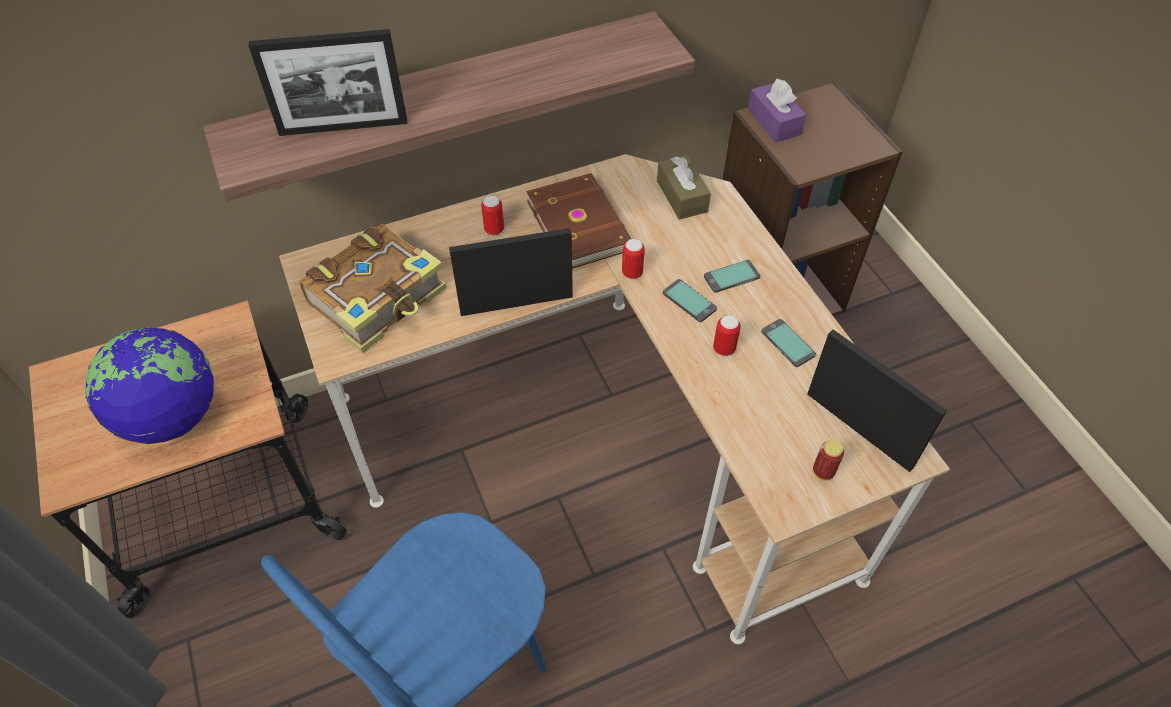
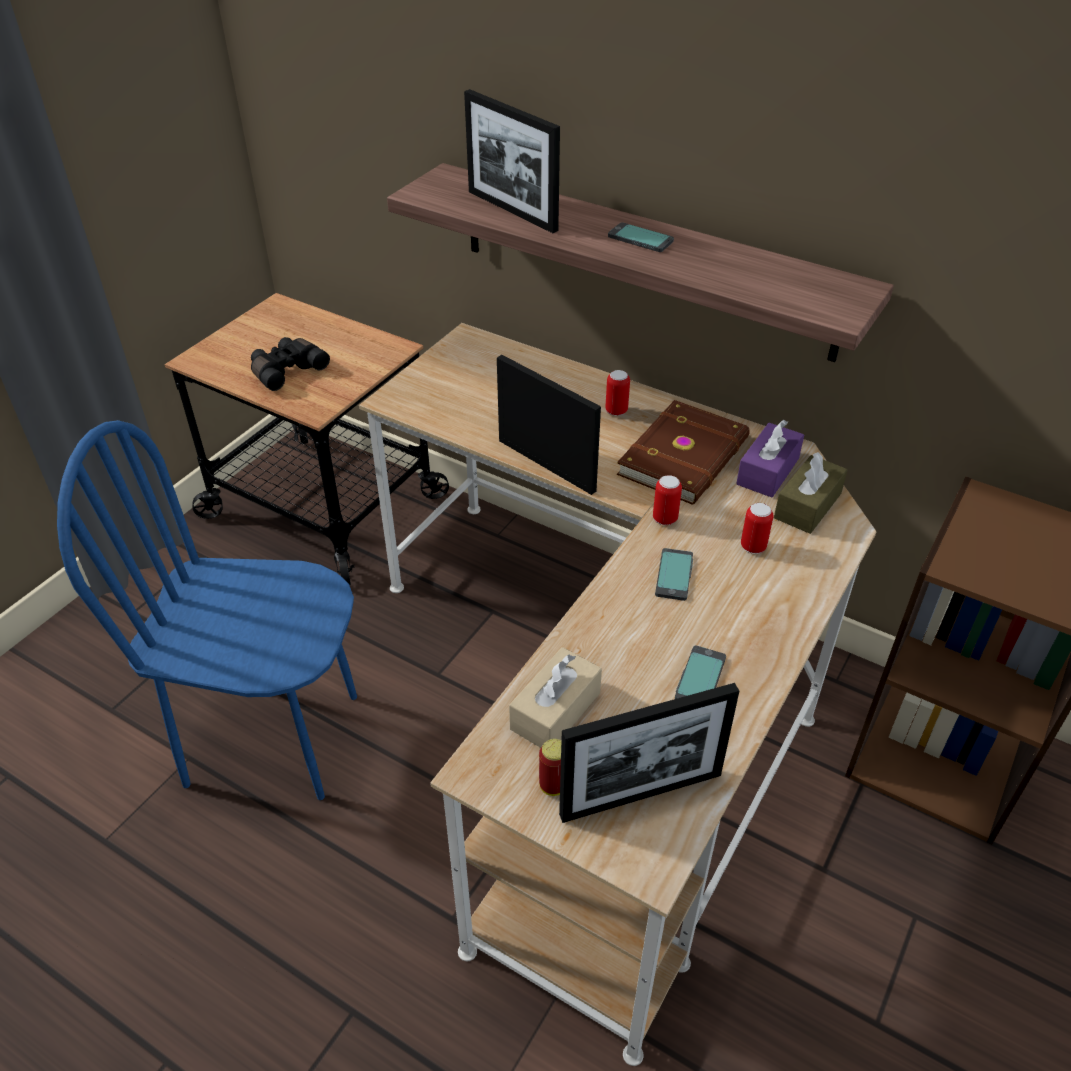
camera: 55 degrees right, 10 degrees down
globe [85,327,214,444] -> black binoculars [251,337,330,391]
book [299,224,446,353] -> none
phone [704,260,760,293] -> phone moved to [608,222,674,252]
can [713,315,741,356] -> can moved to [741,503,773,554]
purple tissue box [748,78,806,142] -> purple tissue box moved to [736,420,804,497]
picture frame [807,329,947,472] -> picture frame turned 60 degrees clockwise [559,683,739,823]
none -> beige tissue box [509,647,602,748]

